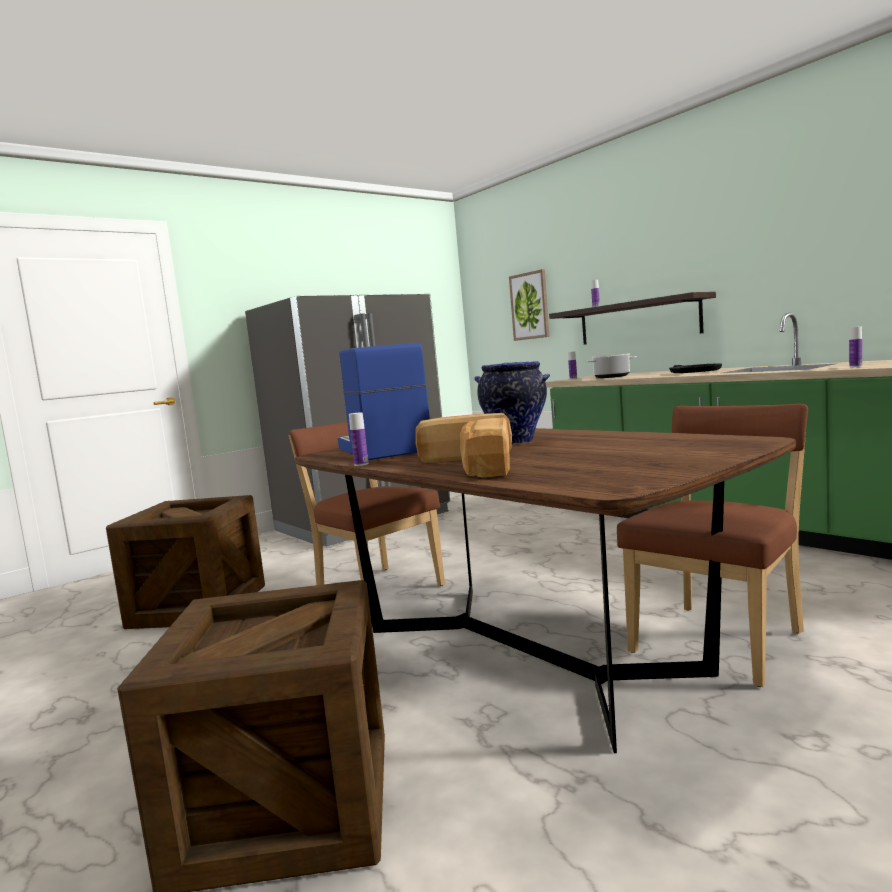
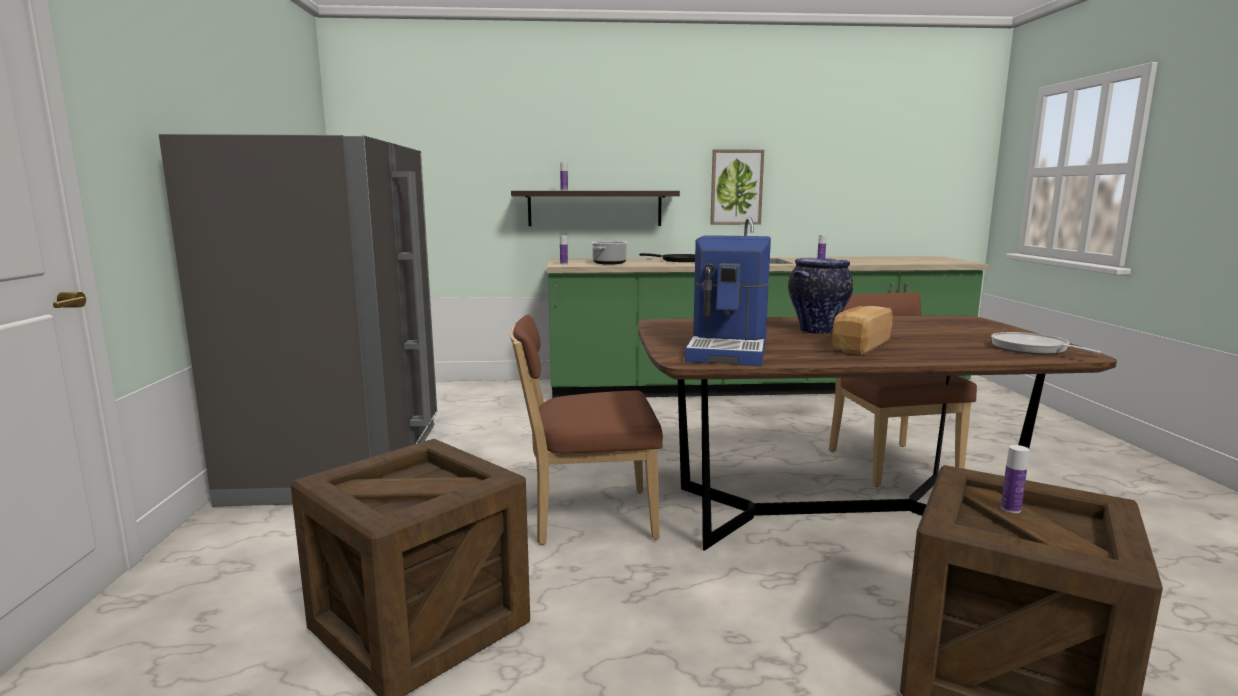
camera: 55 degrees left, 5 degrees up
coffee machine [338,343,430,460] -> coffee machine turned 90 degrees counterclockwise [685,235,771,366]
bottle [349,412,369,466] -> bottle moved to [1001,445,1029,513]
bread [460,417,509,478] -> none
picture [509,269,550,341] -> picture moved to [710,149,764,225]
none -> frying pan [991,332,1101,355]

